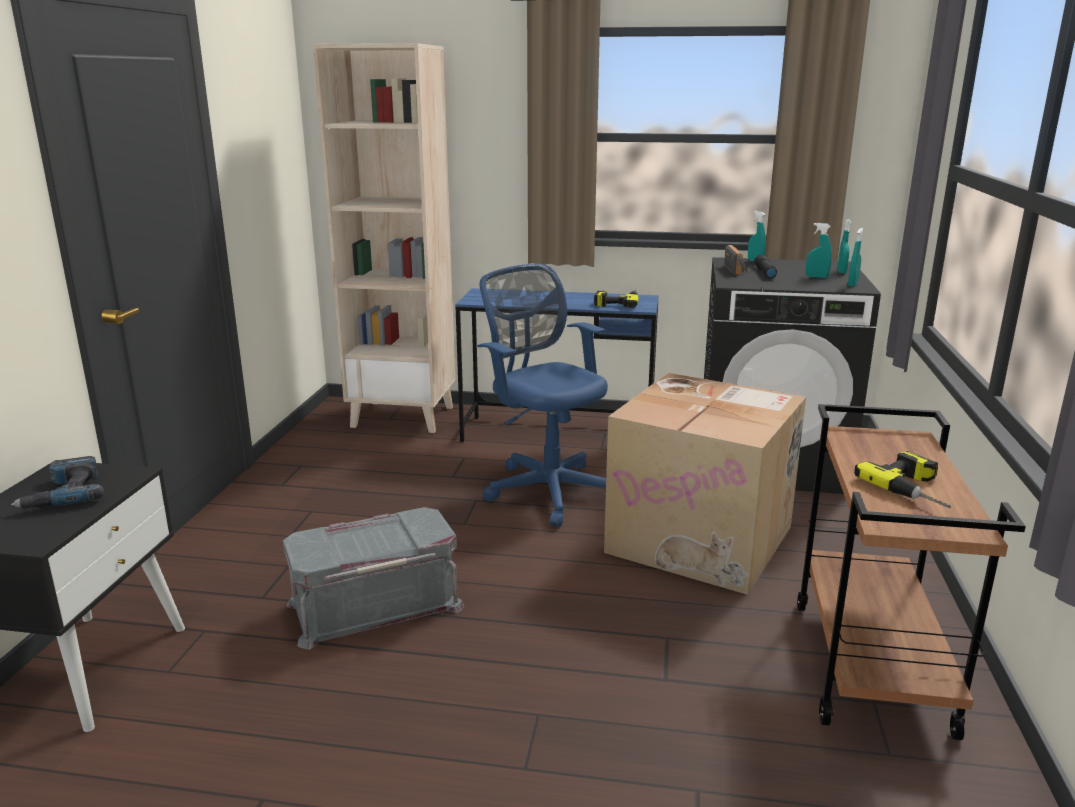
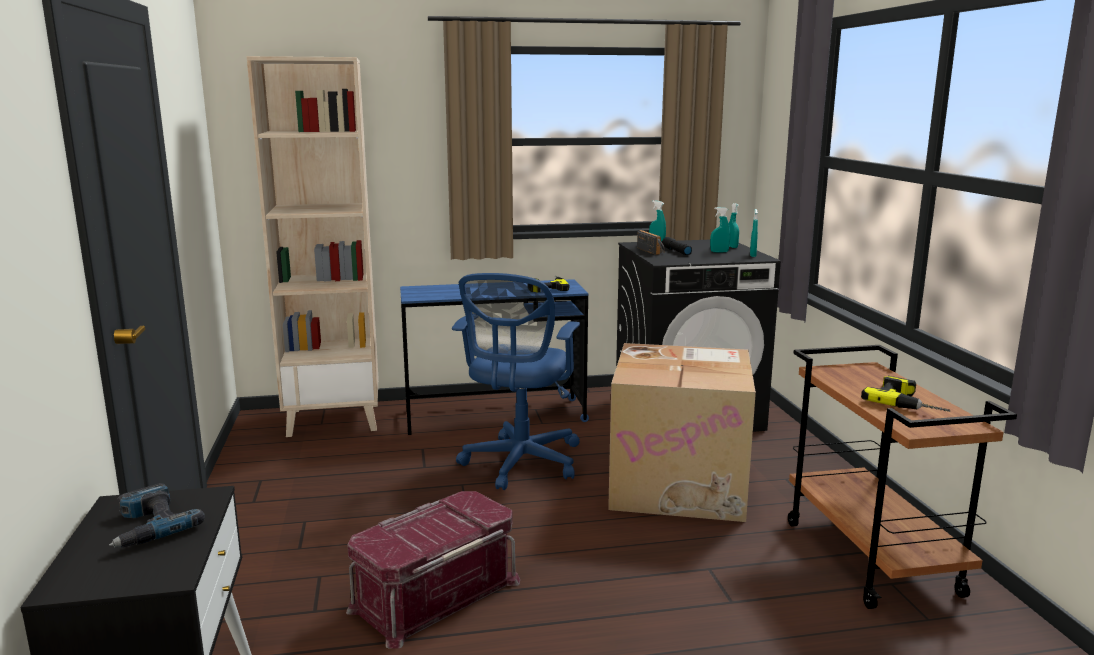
camera: 20 degrees left, 5 degrees down
grey storage box [283,507,464,650] -> red storage box [346,491,520,649]
blue office chair [477,264,608,528] -> blue office chair turned 105 degrees counterclockwise [452,273,580,490]

